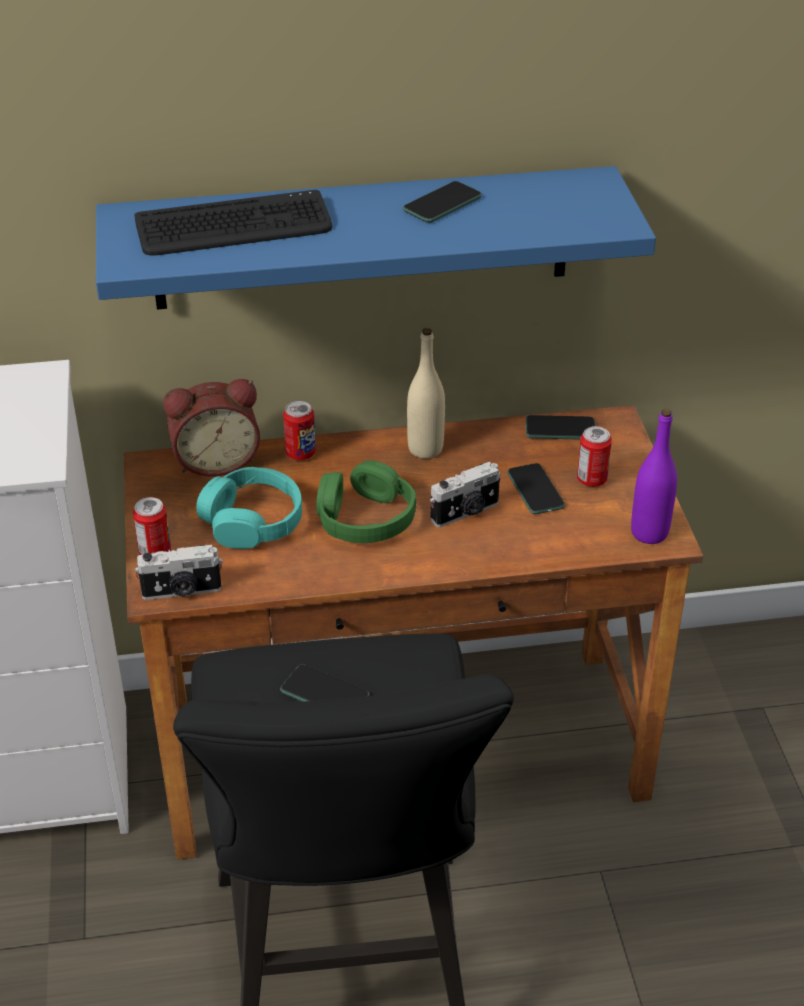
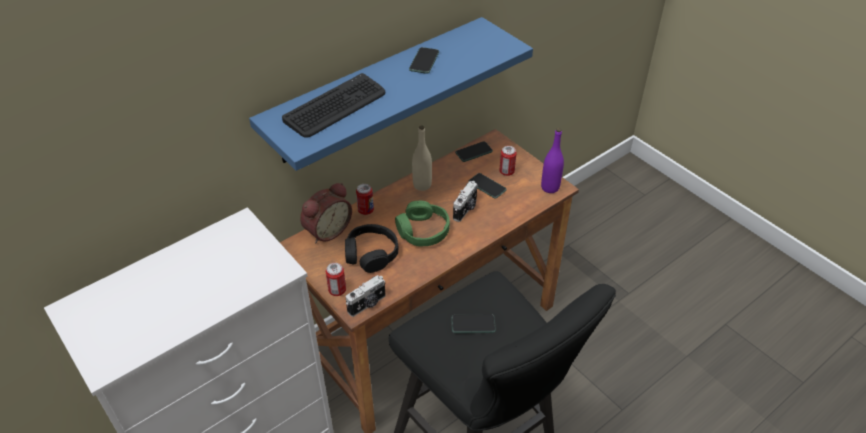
camera: 30 degrees left, 5 degrees up
turquoise headphones [196,467,302,549] -> black headphones [345,224,399,273]

